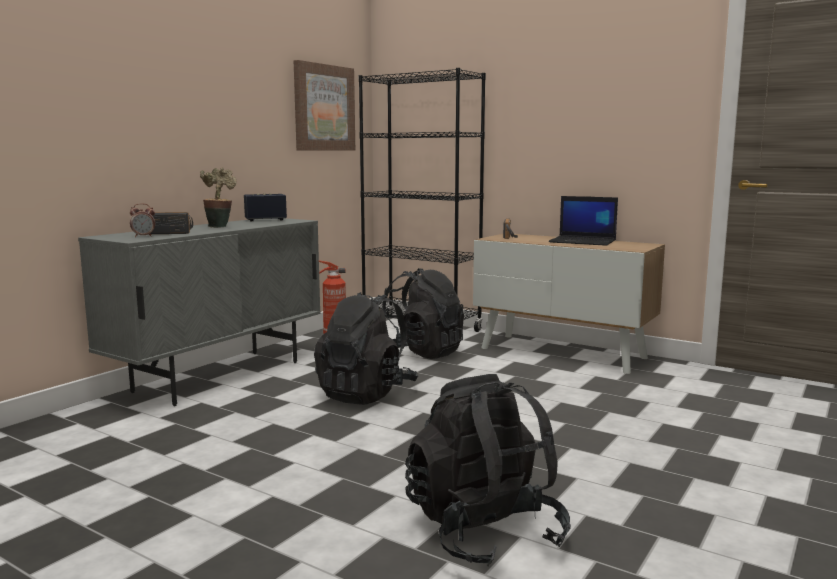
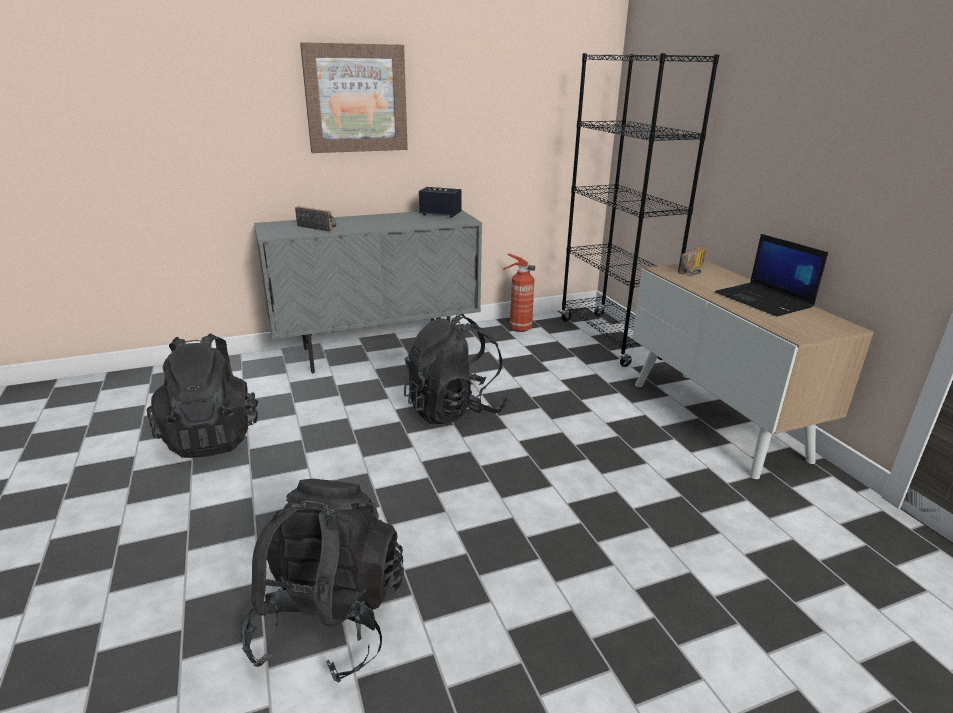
camera: 35 degrees right, 15 degrees up
alarm clock [130,203,155,237] -> none
potted plant [200,167,237,228] -> none
picture [294,60,355,151] -> picture moved to [300,42,408,153]
black backpack [383,268,464,359] -> black backpack moved to [147,333,258,458]

